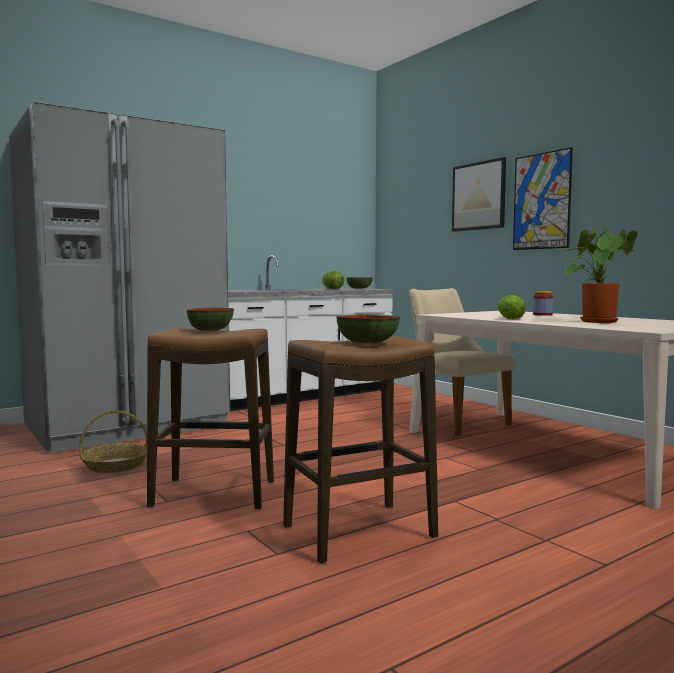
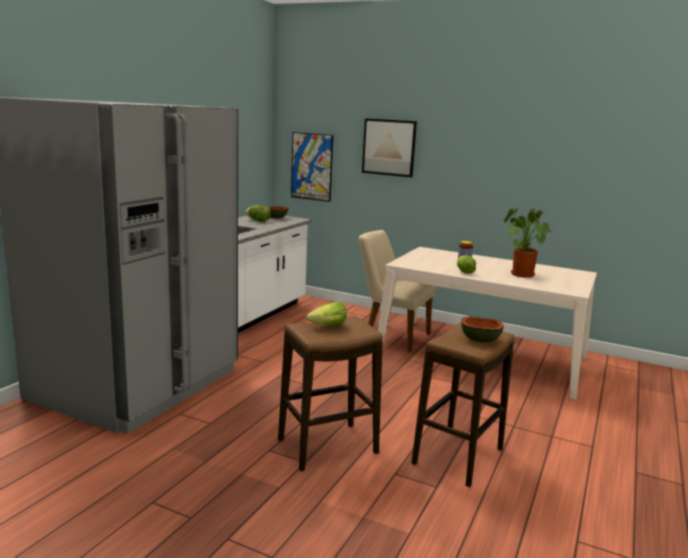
camera: 30 degrees left, 10 degrees up
basket [79,410,147,473] -> none
bowl [187,308,234,331] -> lettuce [306,302,347,325]
picture [513,147,573,250] -> picture moved to [291,132,333,202]

